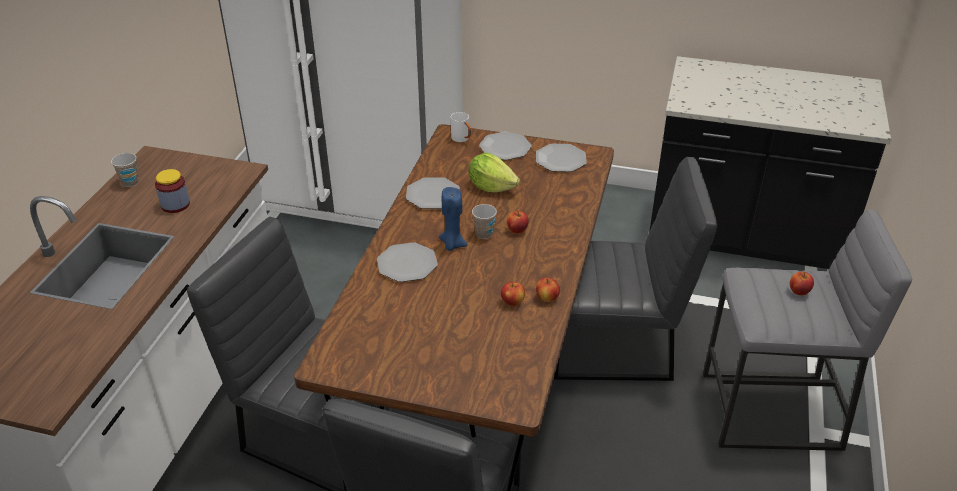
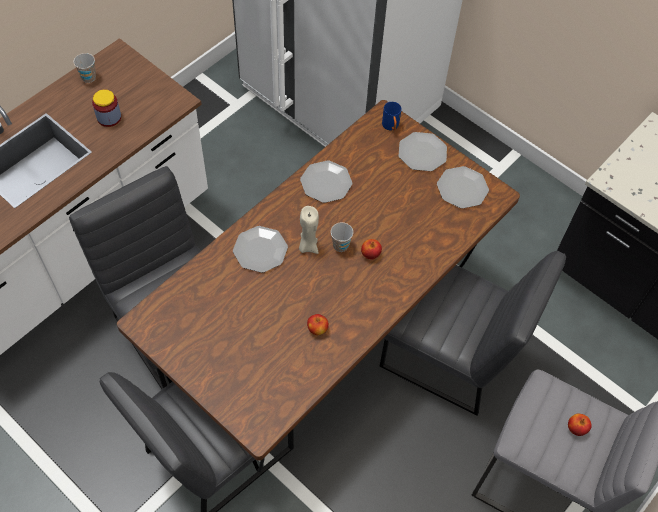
camera: 25 degrees right, 20 degrees up
blue candle [439,187,468,251] -> beige candle [299,206,319,254]
white mug [451,112,471,142] -> blue mug [382,102,402,130]
lettuce [468,153,520,192] -> none
apple [536,278,560,302] -> none

